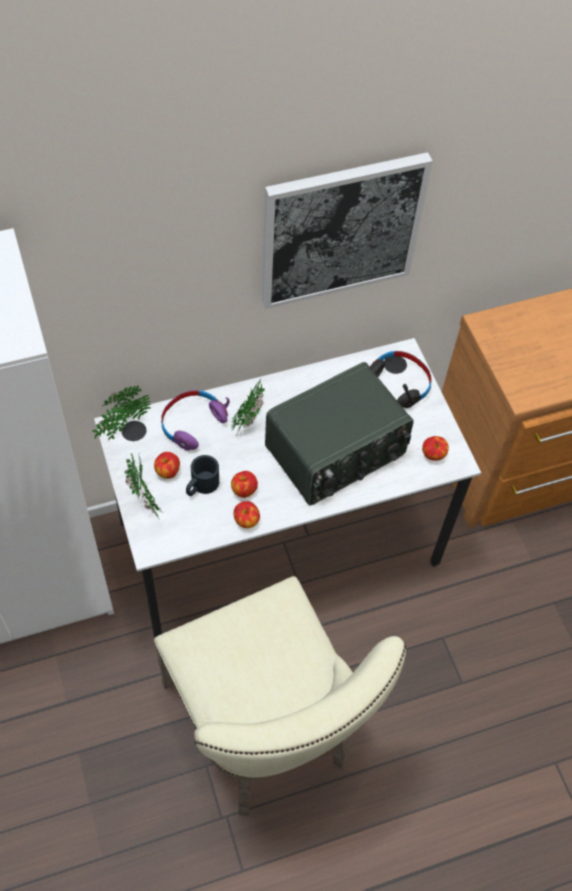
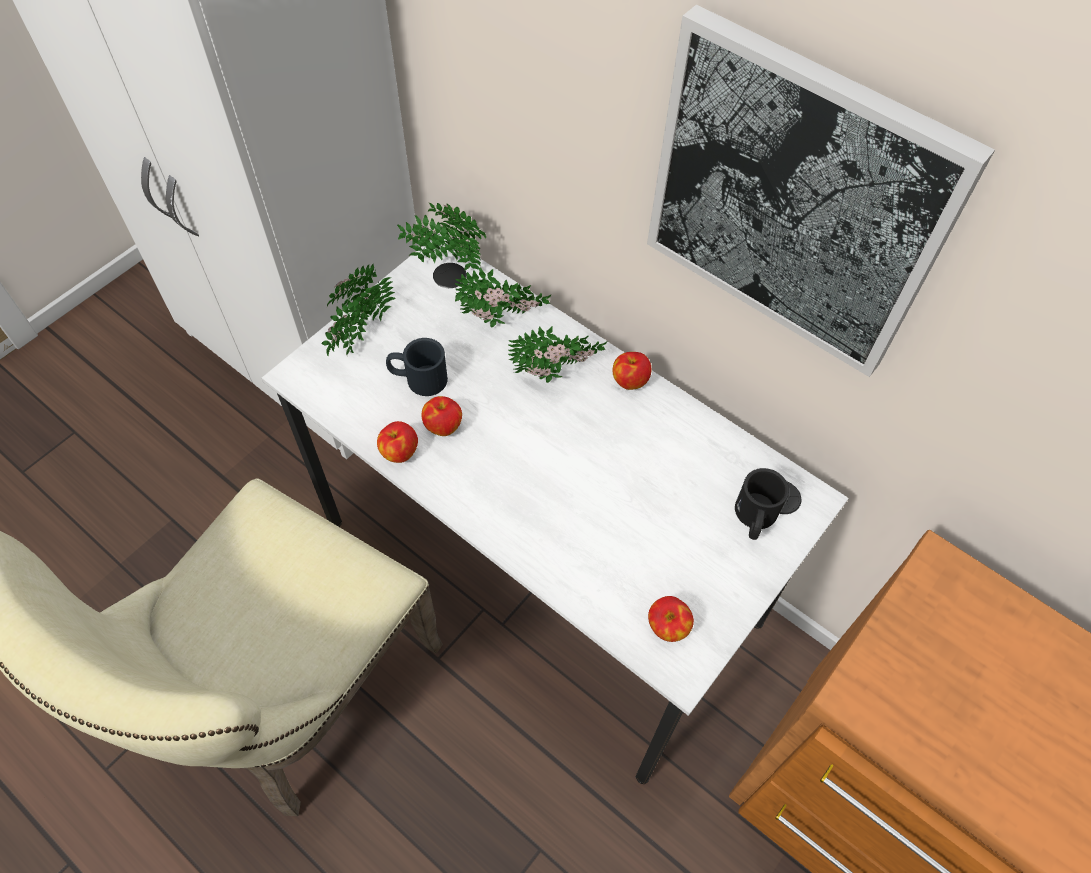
camera: 60 degrees right, 0 degrees up
apple [154,452,180,479] -> apple moved to [612,352,651,390]
purple headphones [161,390,230,451] -> potted plant [455,268,551,328]
radio [265,362,414,506] -> none
black headphones [370,351,432,408] -> black mug [735,468,789,540]

